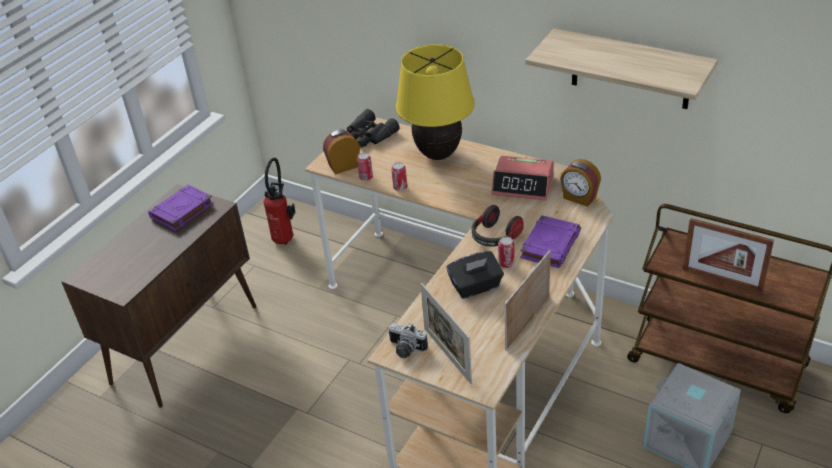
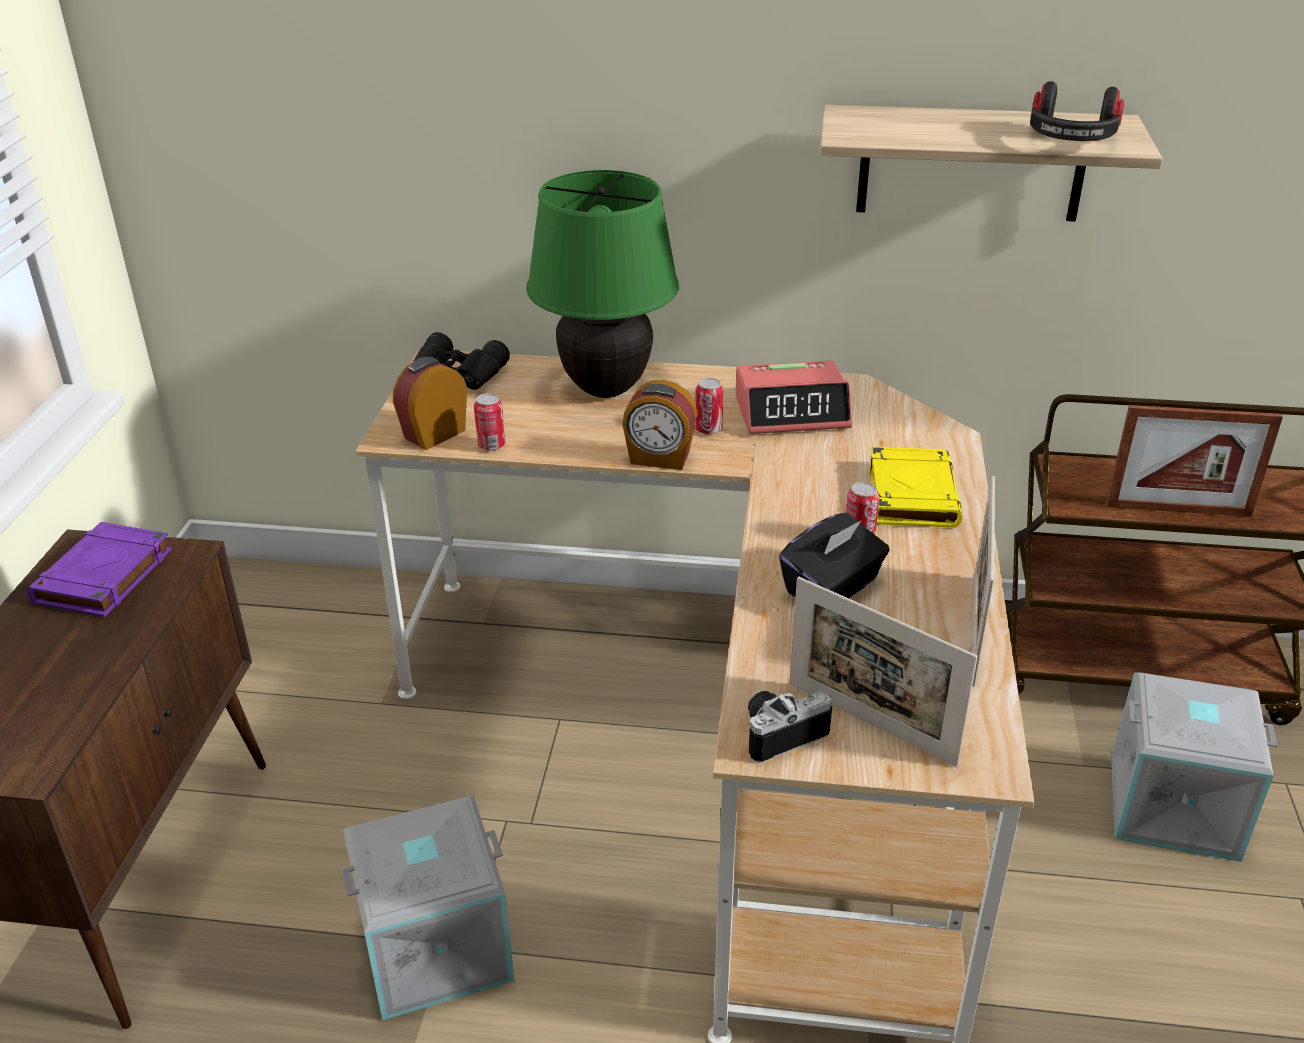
camera: 25 degrees left, 5 degrees down
fire extinguisher [264,158,296,245] -> none
camera [388,323,428,358] -> camera turned 150 degrees clockwise [748,691,832,763]
can [391,162,407,191] -> can moved to [695,378,723,434]
yellow table lamp [396,44,475,160] -> green table lamp [527,170,679,398]
headphones [472,205,524,247] -> headphones moved to [1030,81,1124,141]
purple book [520,215,581,268] -> yellow book [870,447,962,527]
alarm clock [560,159,601,207] -> alarm clock moved to [622,380,698,470]
none -> grey storage box [342,795,515,1020]

